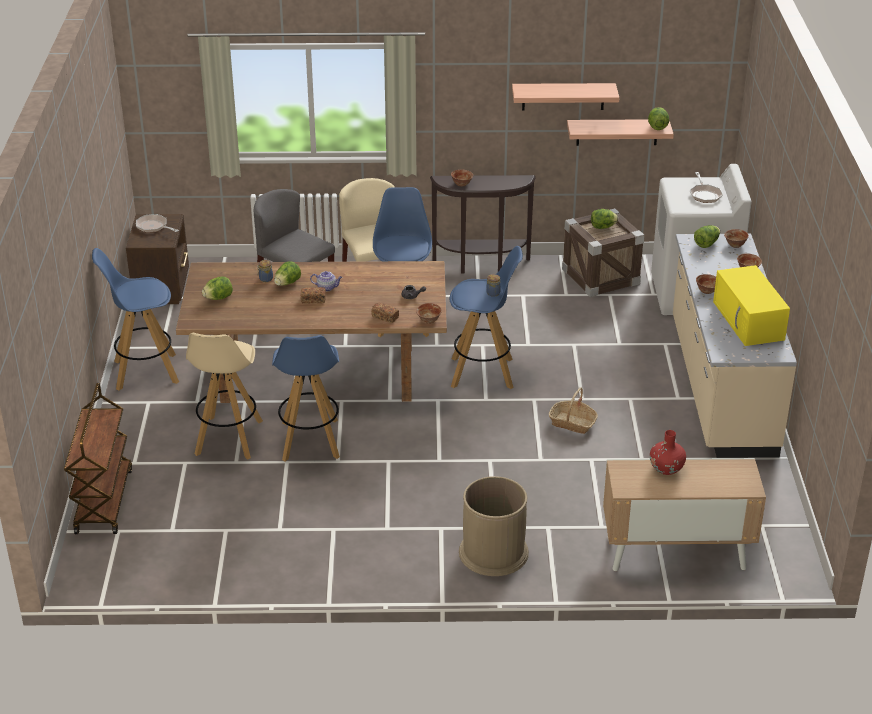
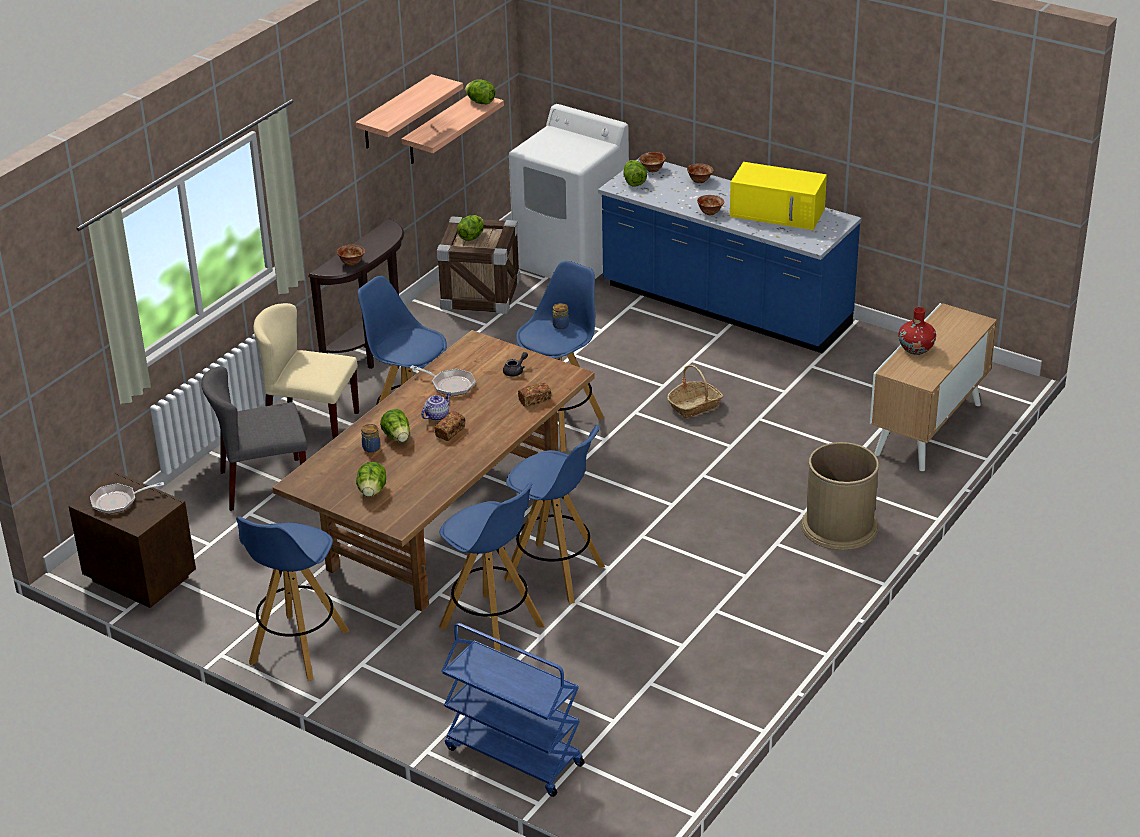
camera: 55 degrees left, 0 degrees up
brown cart [64,383,132,534] -> blue cart [441,623,585,797]
beige stool [186,333,263,460] -> blue stool [439,483,544,652]
bowl [416,303,442,324] -> none
beige counter [673,234,797,458] -> blue counter [598,158,862,354]
frying pan [690,172,723,203] -> frying pan moved to [410,365,476,396]

